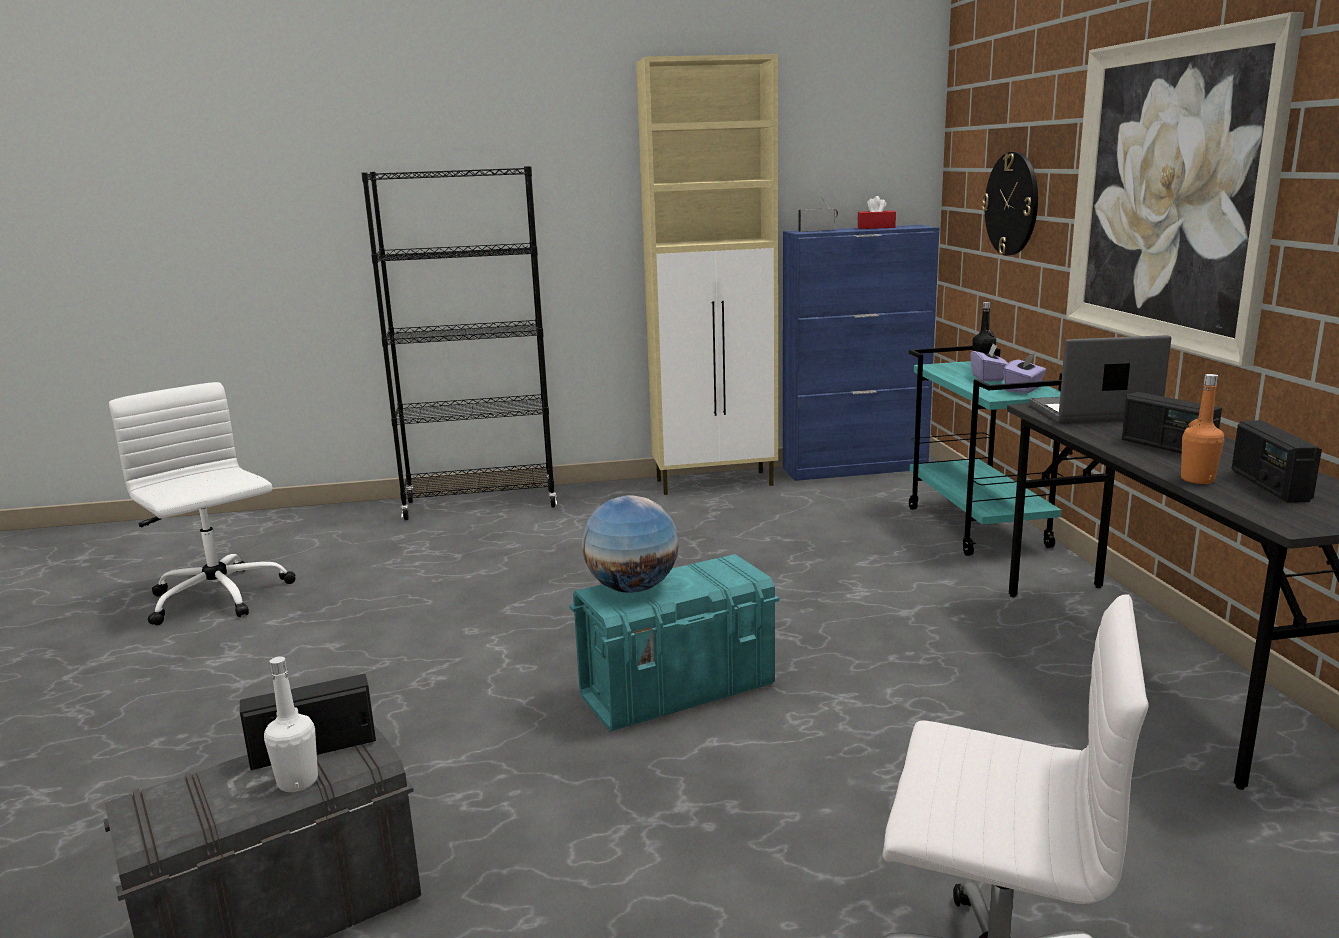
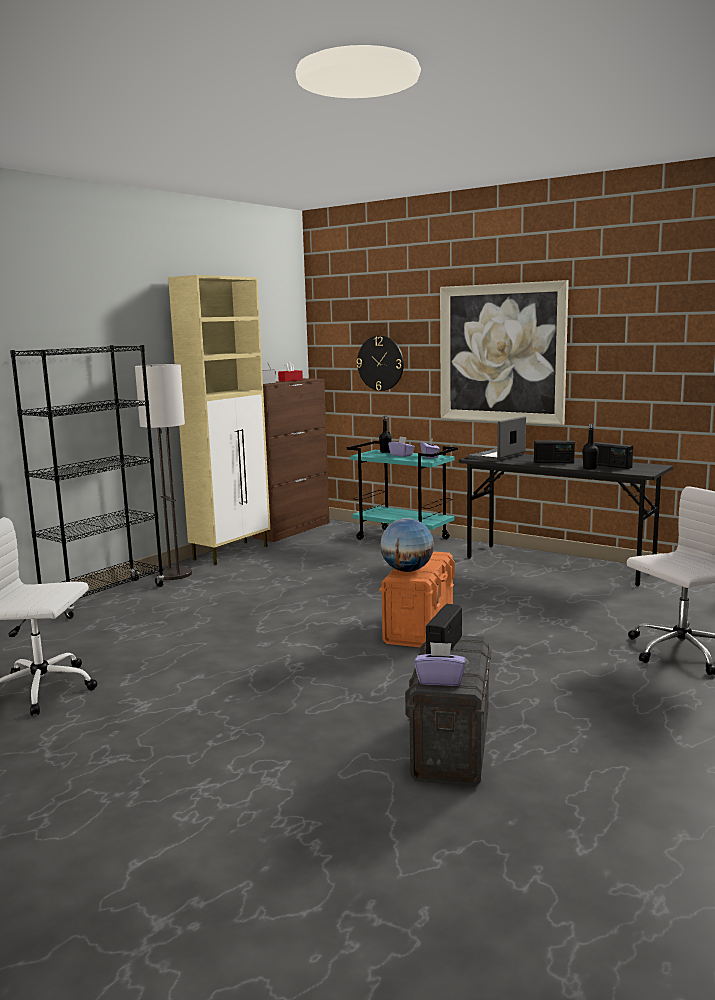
camera: 45 degrees left, 5 degrees down
white bottle [264,656,318,792] -> none
turquoise storage box [569,554,780,732] -> orange storage box [379,551,455,648]
blue cabinet [783,225,940,481] -> brown cabinet [253,378,330,542]
orange bottle [1181,374,1224,484] -> black bottle [582,424,599,469]
none -> floor lamp [135,364,192,580]
none -> purple tissue box [414,642,465,686]

